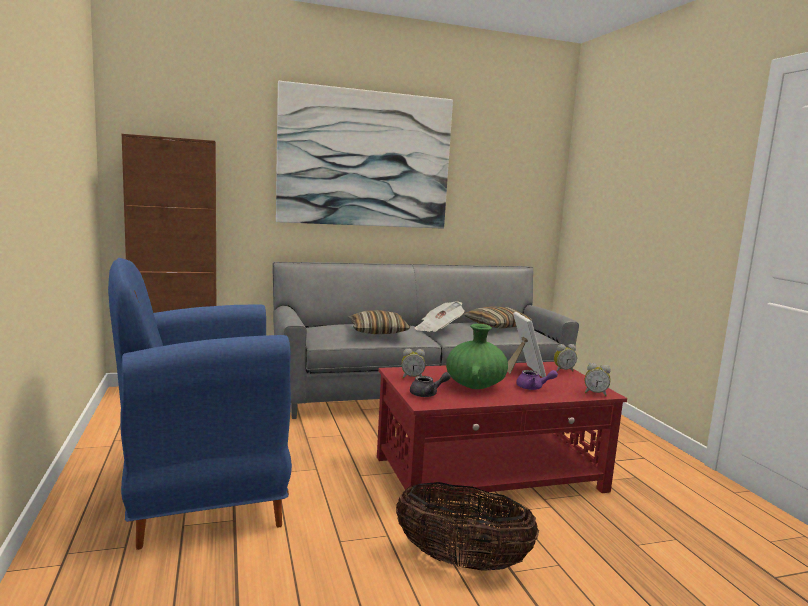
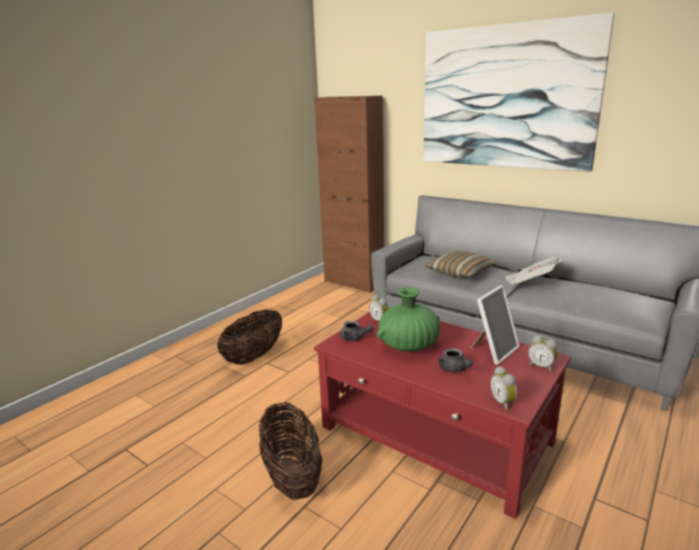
camera: 55 degrees right, 10 degrees up
blue armchair [108,258,292,550] -> basket [217,309,282,365]
pillow [463,306,533,328] -> none
purple teapot [516,370,558,390] -> grey teapot [438,348,472,372]

